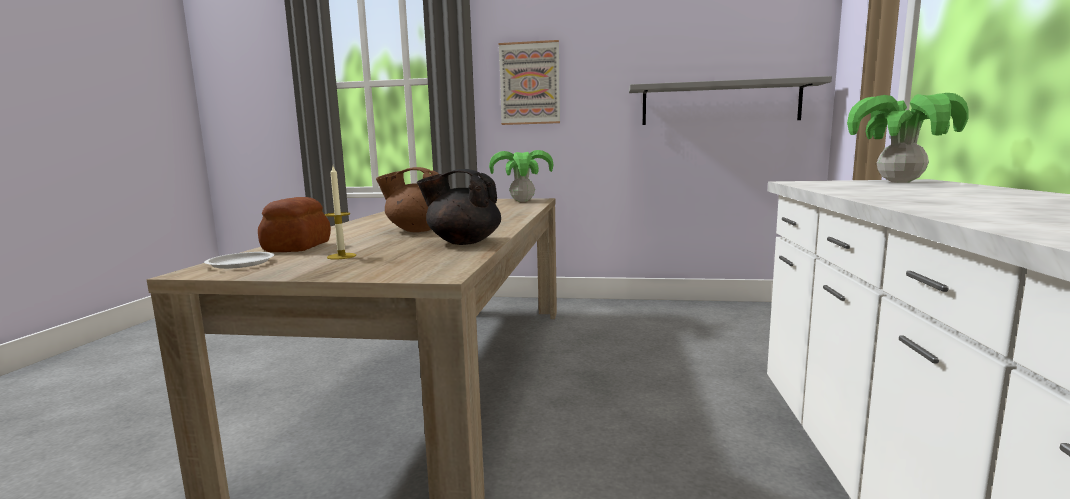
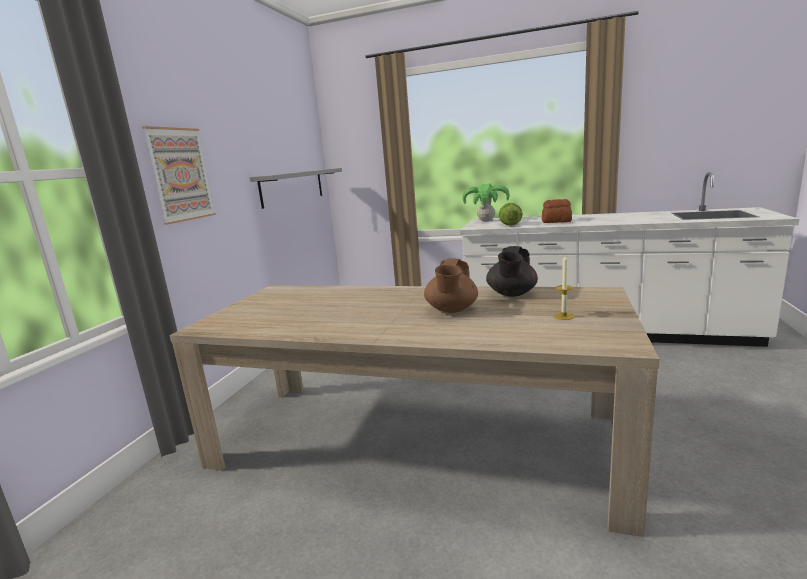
camera: 80 degrees left, 5 degrees up
white plate [204,252,274,269] -> none
bread [258,197,331,252] -> bread moved to [542,199,572,223]
potted plant [489,150,554,202] -> none
none -> lettuce [499,203,523,226]

